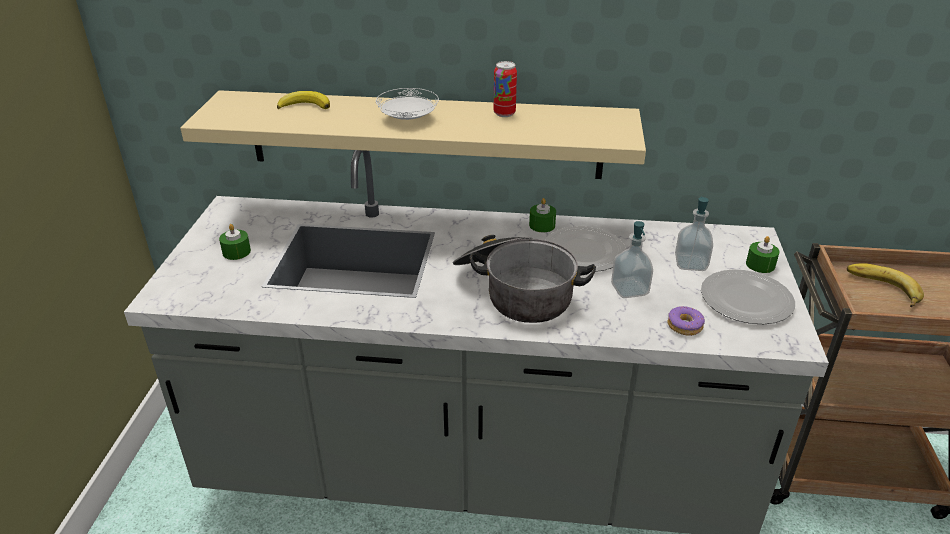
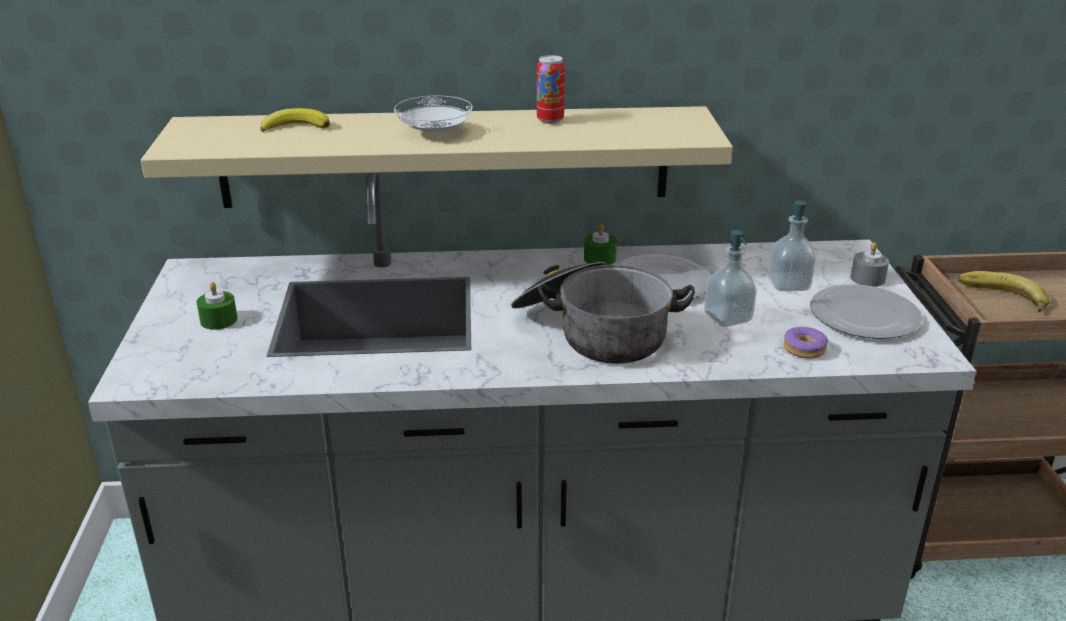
camera: 10 degrees left, 5 degrees down
green candle [746,236,780,273] -> grey candle [851,242,889,287]

